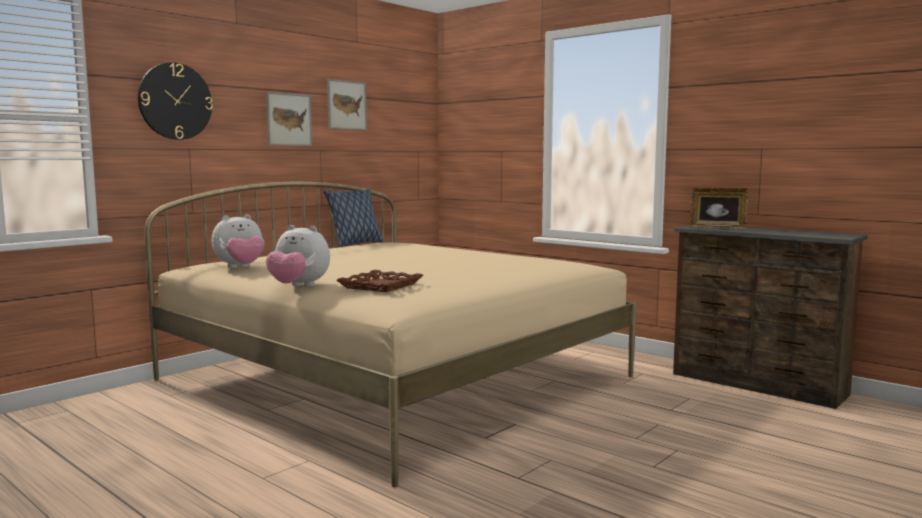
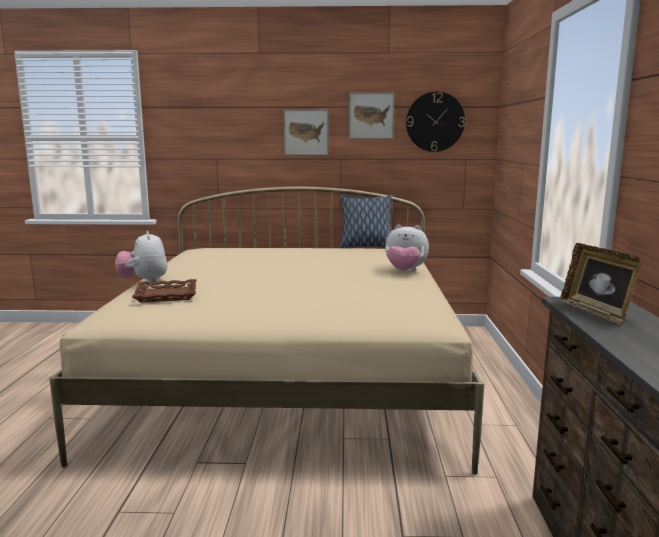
camera: 50 degrees right, 5 degrees up
wall clock [138,62,213,140] -> wall clock moved to [406,91,465,152]
plush toy [212,214,264,268] -> plush toy moved to [385,224,429,272]

